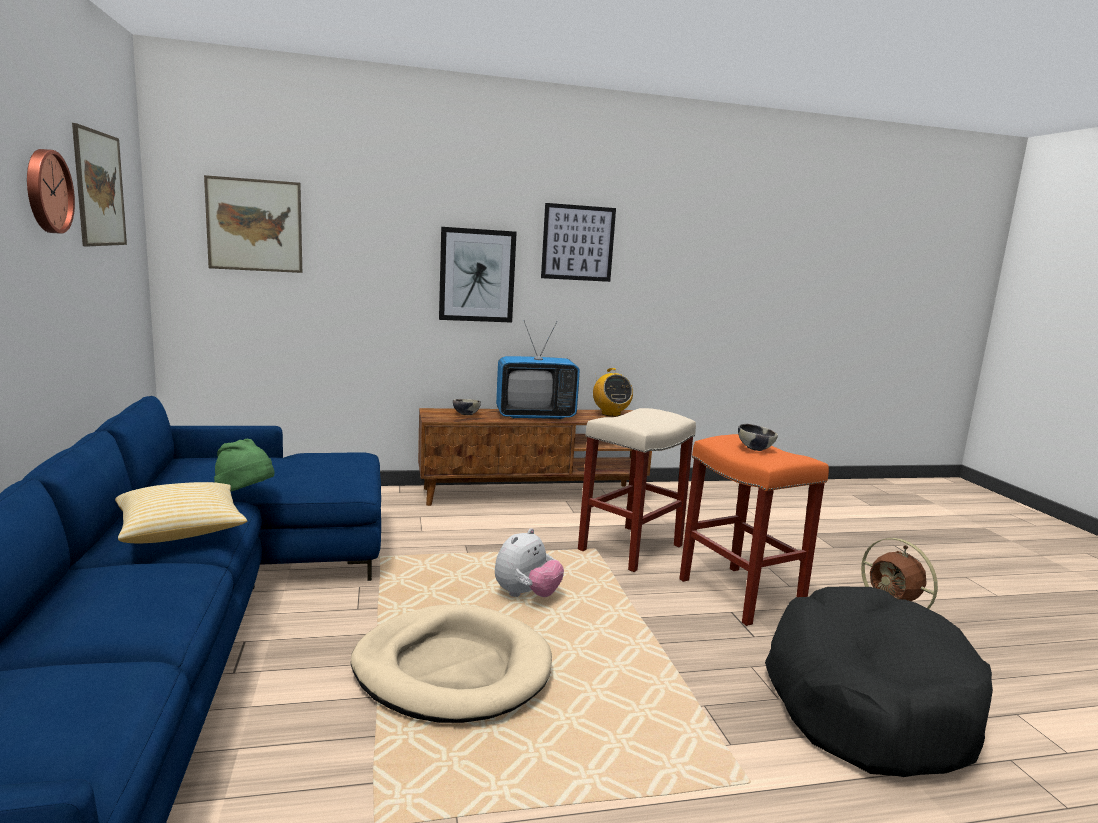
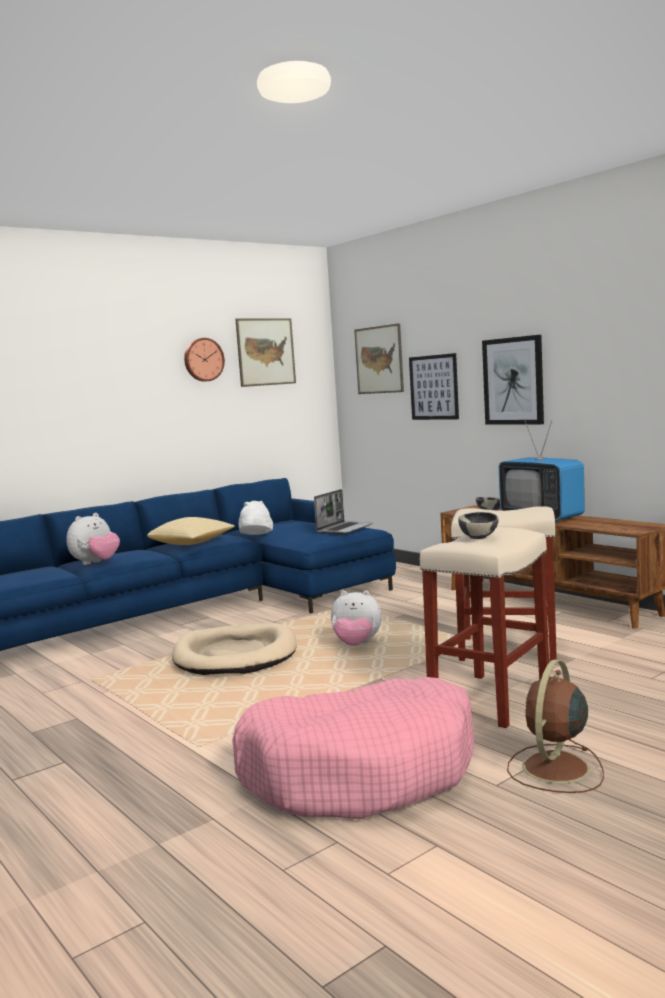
camera: 65 degrees right, 5 degrees down
green hat [214,439,275,491] -> white hat [238,501,273,535]
picture [541,203,616,282] -> picture moved to [409,353,459,420]
radio [593,368,633,416] -> none
orange stool [679,434,829,626] -> beige stool [420,527,550,728]
black dog bed [765,587,993,777] -> pink dog bed [232,676,474,819]
none -> plush toy [66,513,120,565]
none -> laptop [314,489,373,534]

